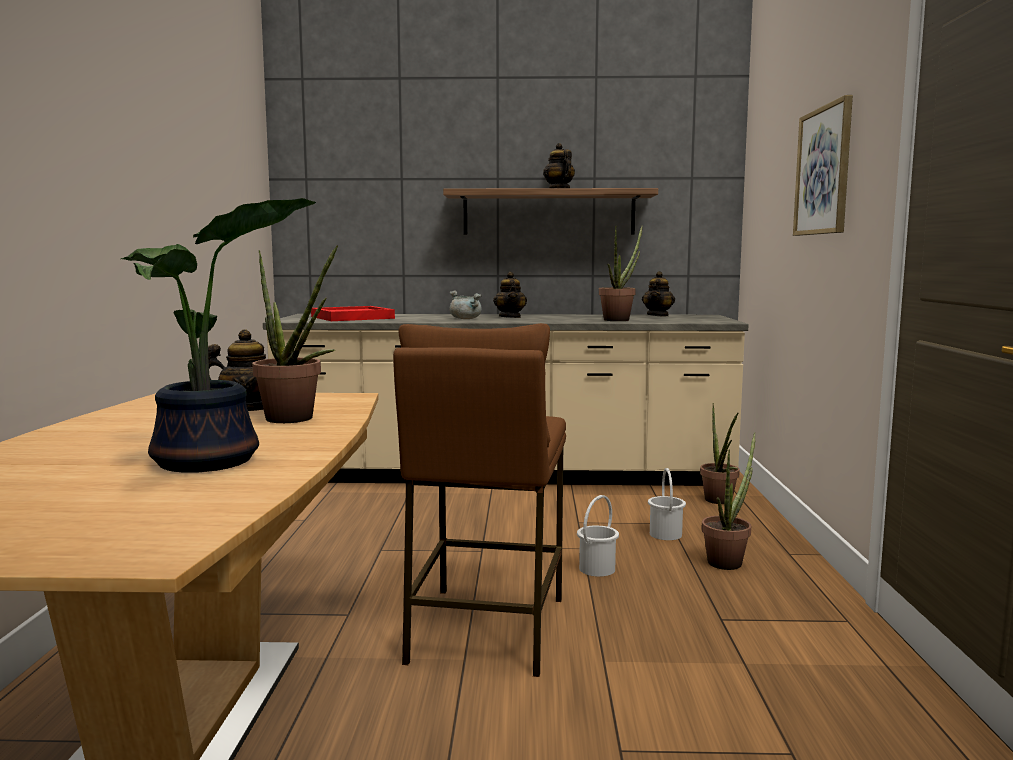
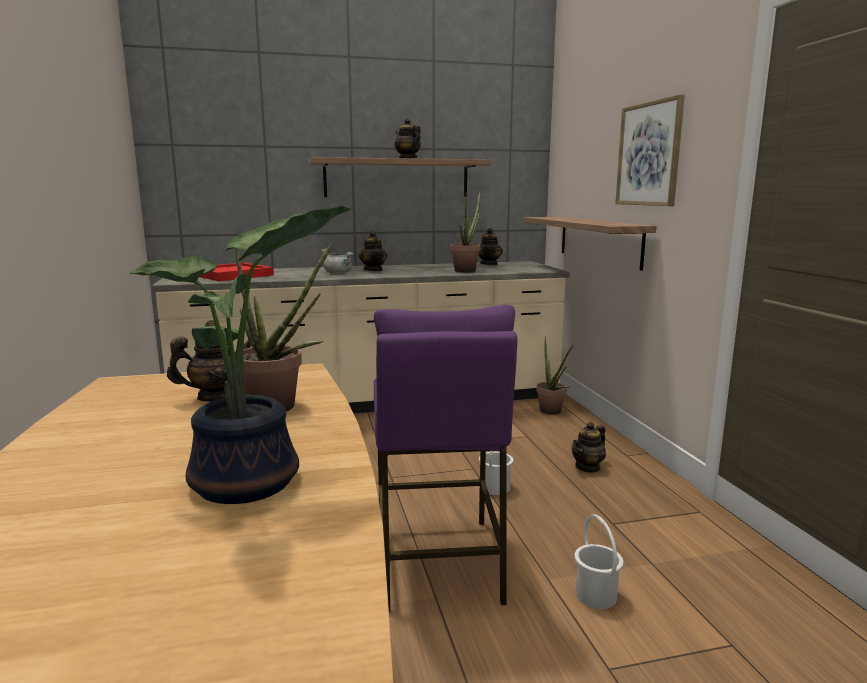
camera: 15 degrees left, 5 degrees up
brown stool [393,323,566,677] -> purple stool [374,305,517,613]
white bucket [648,468,686,540] -> white bucket moved to [574,514,624,609]
potted plant [701,432,755,570] -> teapot [571,422,606,473]
none -> shelf [524,217,656,271]

